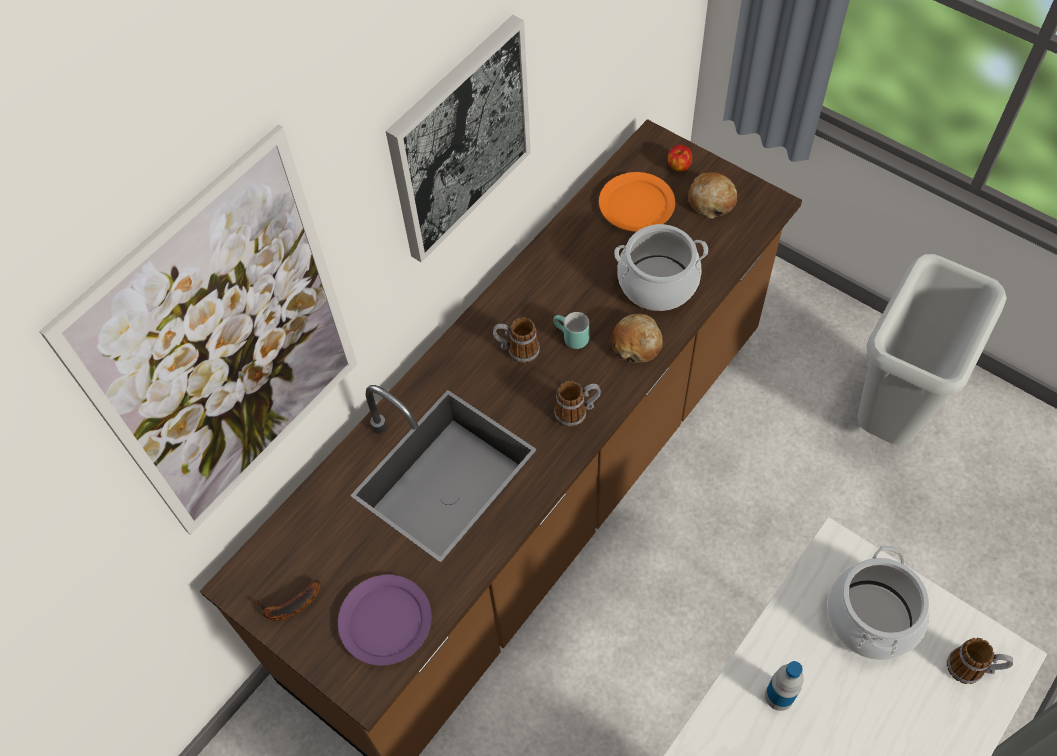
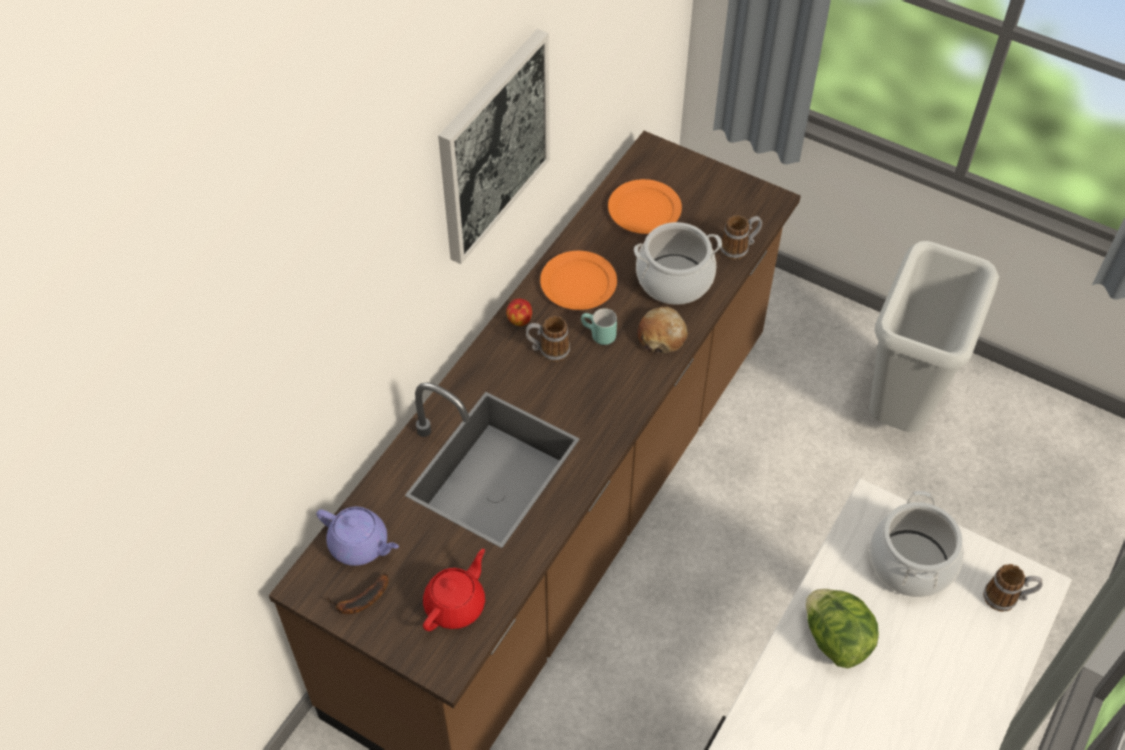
camera: 10 degrees left, 5 degrees down
picture [39,124,357,535] -> none
purple plate [338,575,432,666] -> red teapot [423,549,485,631]
mug [554,381,601,427] -> mug moved to [720,215,762,260]
apple [668,145,692,172] -> apple moved to [506,299,532,326]
bread [688,172,737,218] -> none
bottle [765,661,804,711] -> lettuce [806,589,879,668]
none -> purple teapot [316,506,399,566]
none -> orange plate [540,251,617,310]

